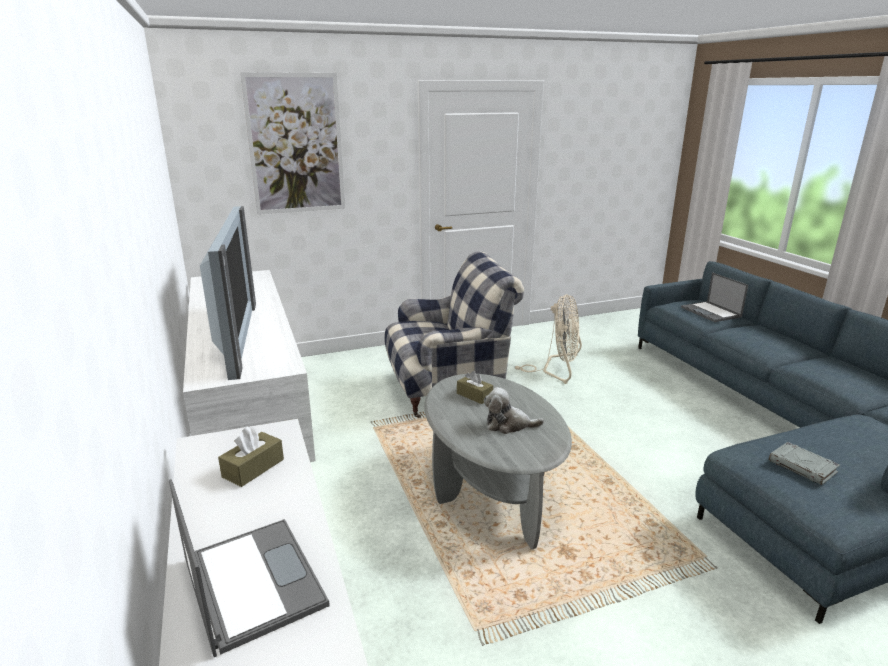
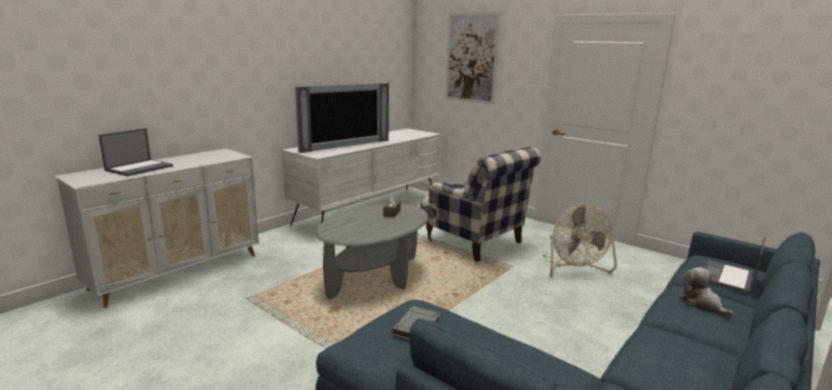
camera: 60 degrees right, 5 degrees down
brown tissue box [218,426,284,487] -> none
plush toy [484,387,544,434] -> plush toy moved to [679,267,734,318]

